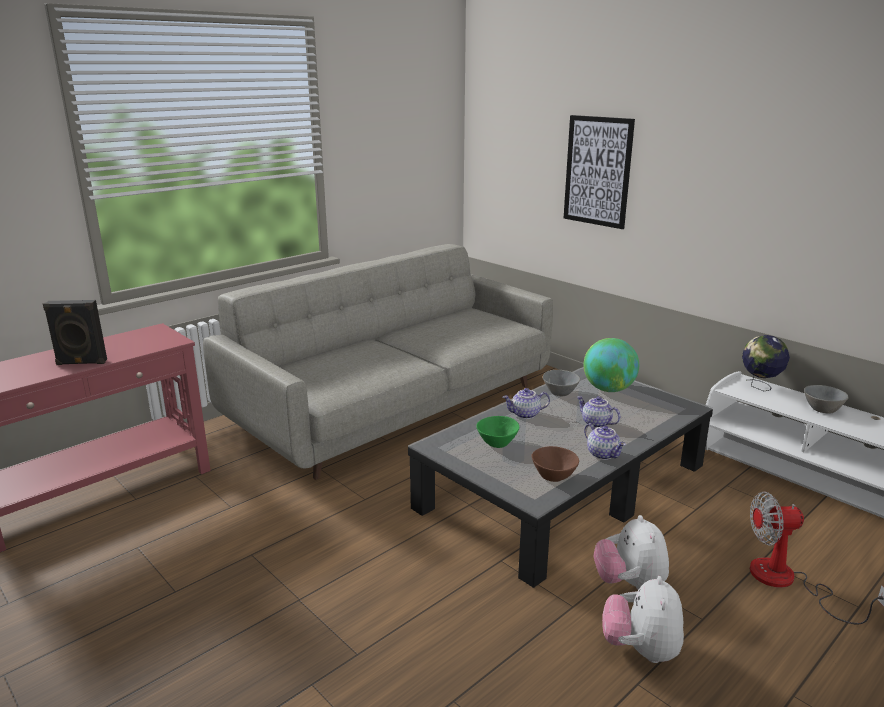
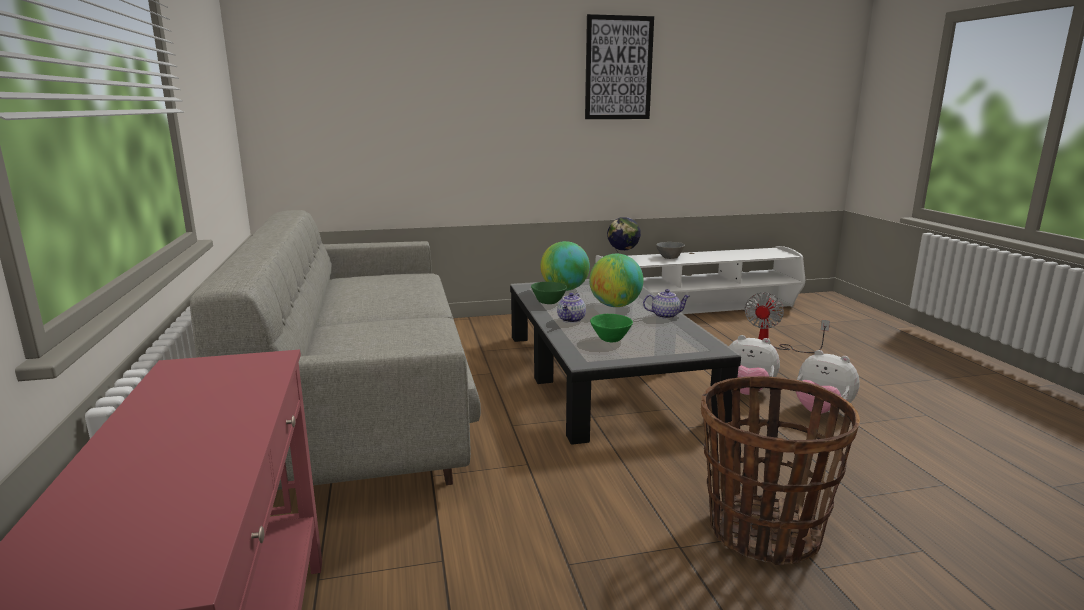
camera: 60 degrees left, 5 degrees down
black speaker [43,300,107,365] -> none
brown bowl [532,446,579,482] -> none
grey bowl [543,370,580,396] -> green bowl [531,282,567,304]
picture [564,115,635,229] -> picture moved to [585,14,654,119]
teapot [577,396,621,428] -> globe [589,254,643,307]
none -> basket [701,376,860,565]

